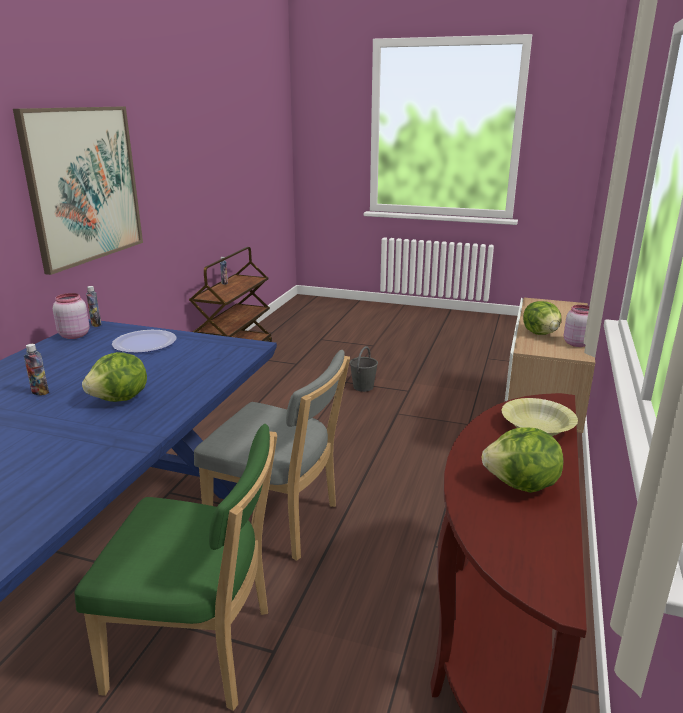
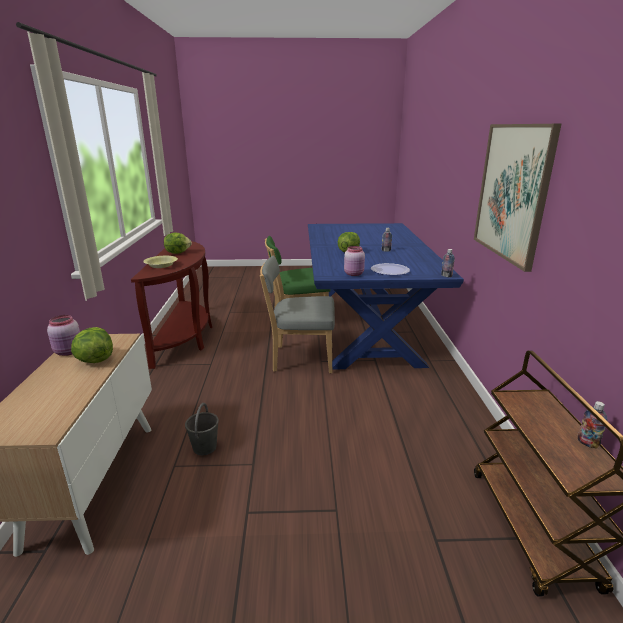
camera: 160 degrees right, 0 degrees up
pink jar [53,293,90,339] -> pink jar moved to [344,246,365,276]
grey bucket [350,346,378,392] -> grey bucket moved to [185,403,219,455]

